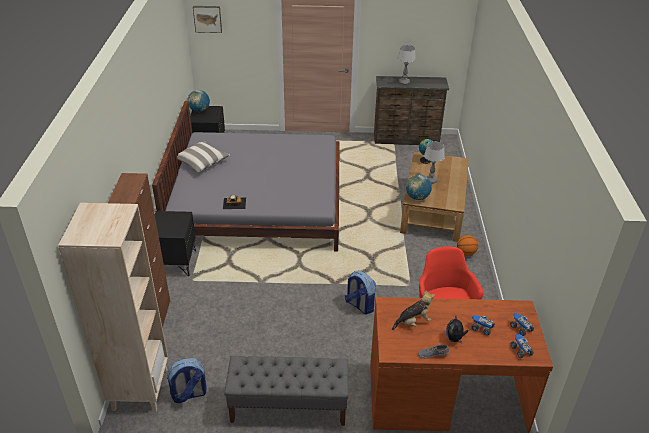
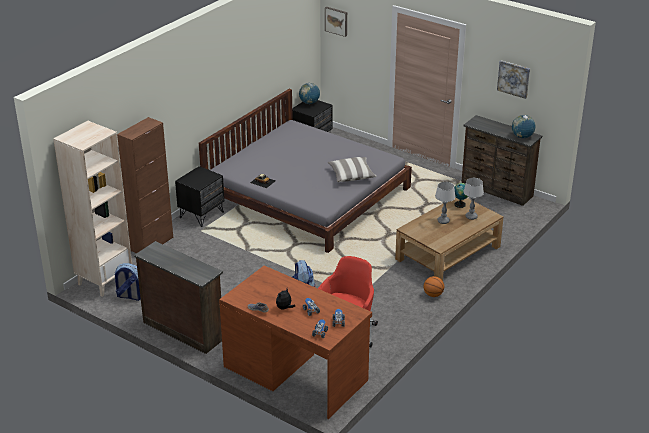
camera: 35 degrees right, 5 degrees down
pillow [177,141,230,173] -> pillow moved to [328,157,377,182]
grey bench [224,356,349,426] -> brown dresser [134,241,223,354]
plush toy [392,290,435,330] -> none
table lamp [398,45,416,85] -> table lamp moved to [463,178,484,220]
globe [406,174,432,200] -> globe moved to [512,115,535,138]
none -> picture [497,60,530,99]

